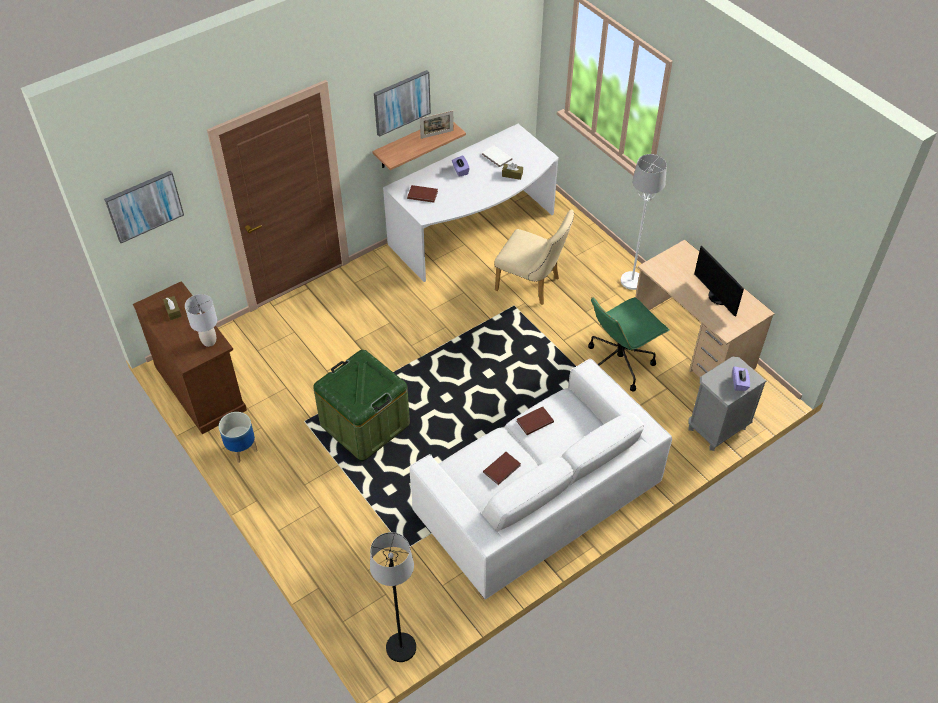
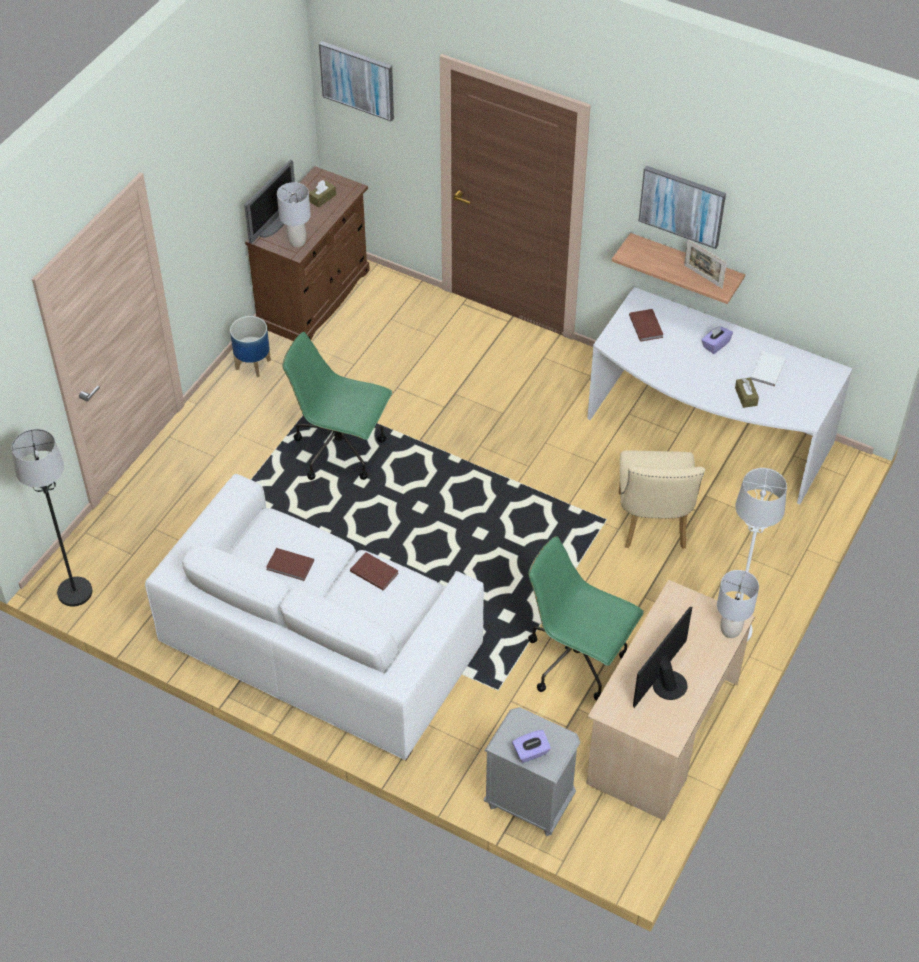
camera: 65 degrees right, 0 degrees up
green storage box [313,350,410,461] -> green office chair [282,332,392,480]
none -> monitor [244,159,295,244]
none -> grey table lamp [717,570,759,638]

